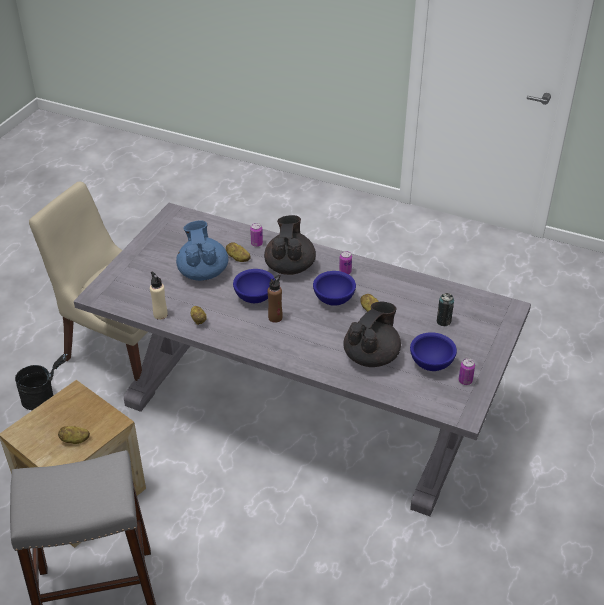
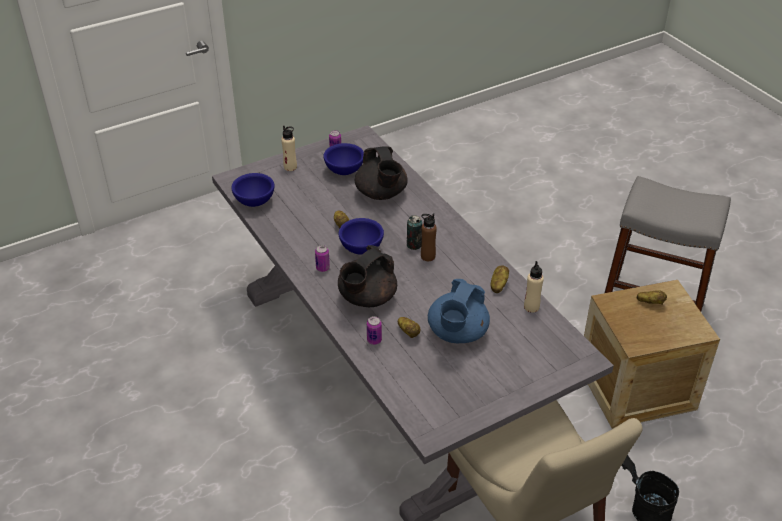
camera: 145 degrees left, 0 degrees up
blue bowl [233,269,275,303] -> blue bowl moved to [231,173,275,207]
black teapot [343,302,401,367] -> black teapot turned 90 degrees counterclockwise [355,146,408,200]
can [437,293,454,326] -> can moved to [407,215,422,250]
none -> beige bottle [281,125,297,171]

